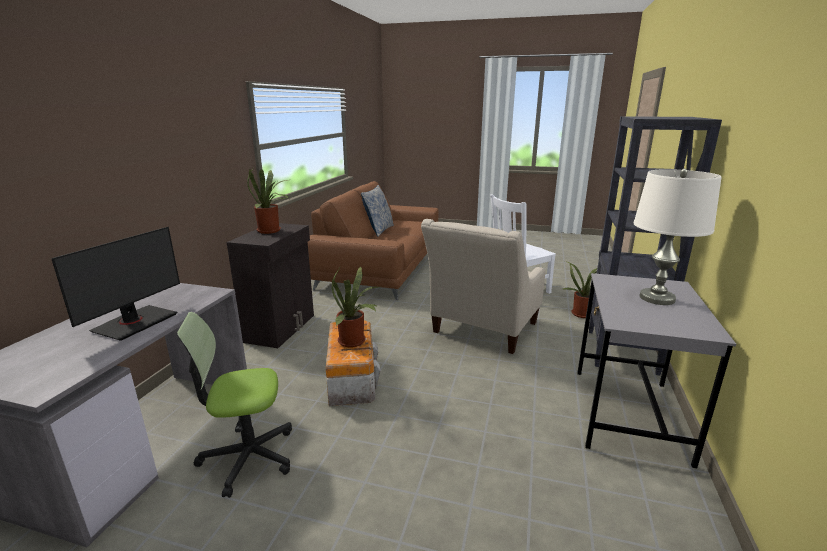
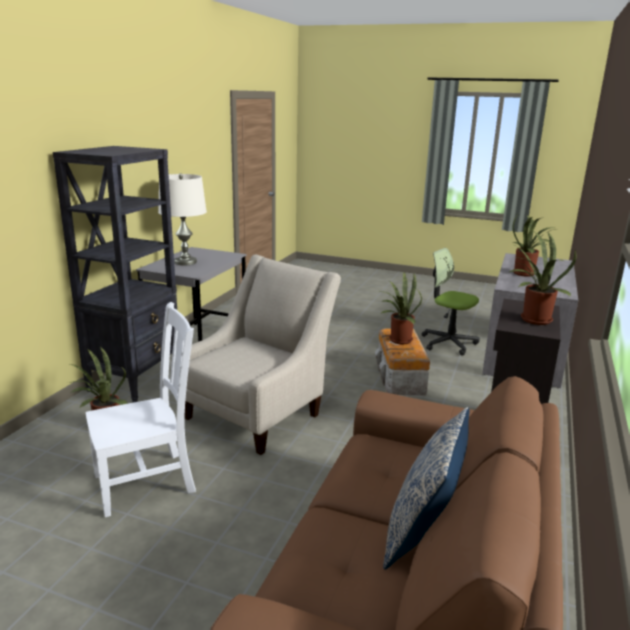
camera: 175 degrees left, 0 degrees up
monitor [51,227,180,341] -> potted plant [512,213,556,277]
office chair [177,312,292,498] -> office chair turned 135 degrees counterclockwise [422,248,480,355]

